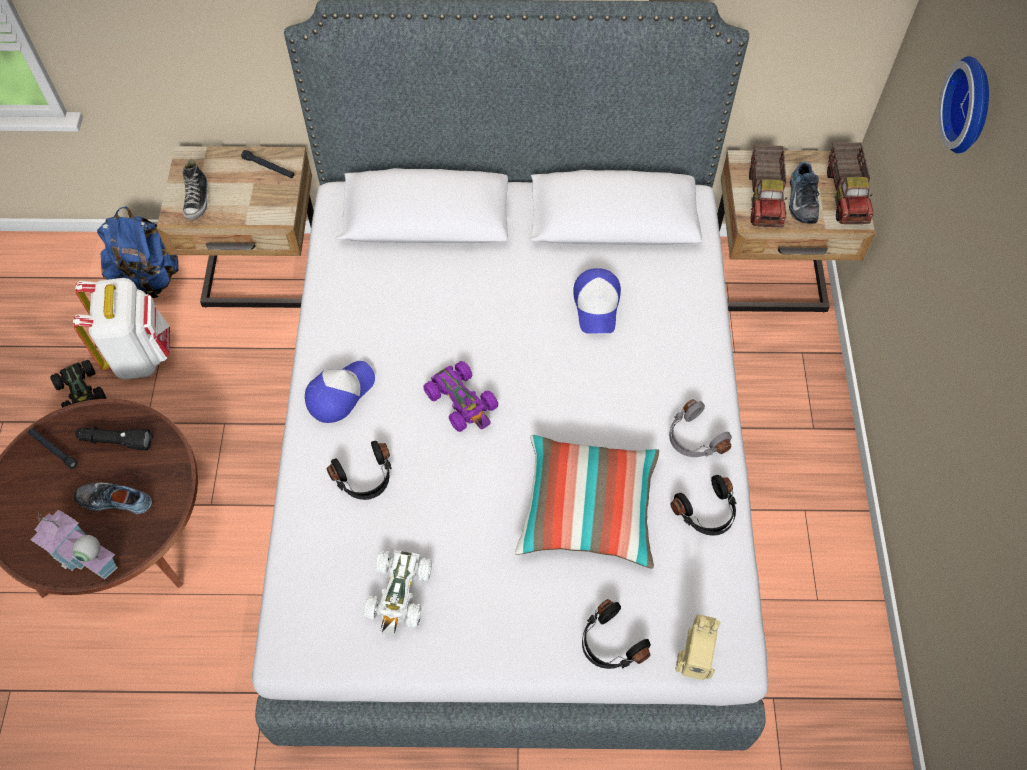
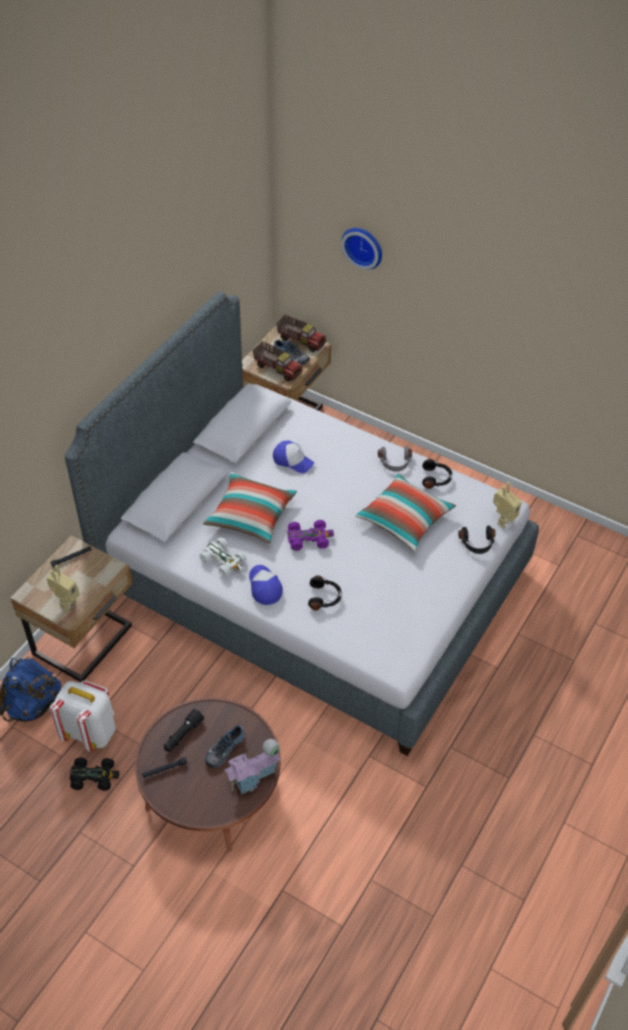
camera: 60 degrees left, 10 degrees down
shoe [182,159,207,220] -> toy robot [47,565,79,611]
white toy car [363,550,432,636] -> white toy car moved to [200,537,247,577]
none -> pillow [203,472,297,543]

